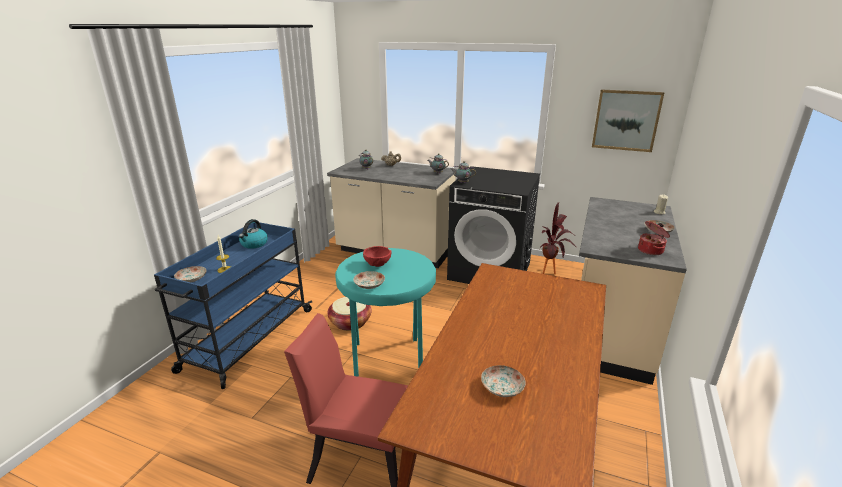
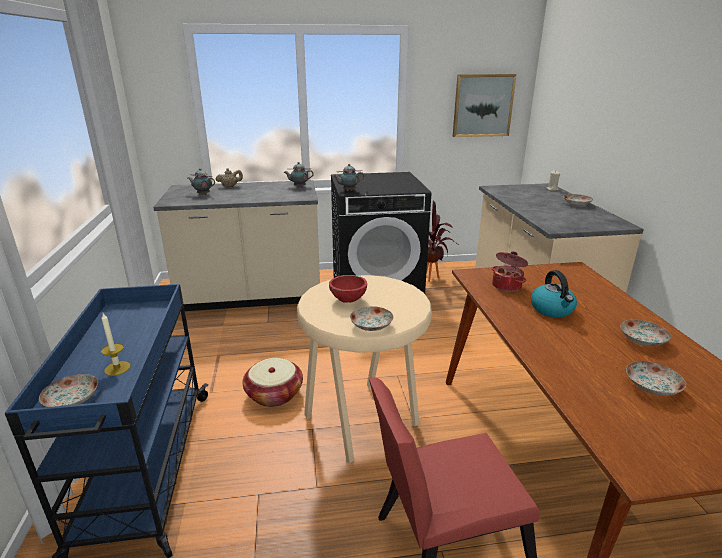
camera: 30 degrees left, 0 degrees up
kettle [239,219,268,249] -> kettle moved to [531,270,577,317]
turquoise stool [335,248,436,377] -> beige stool [297,275,432,463]
cooking pot [638,221,670,255] -> cooking pot moved to [492,251,528,292]
none -> plate [620,319,671,346]

